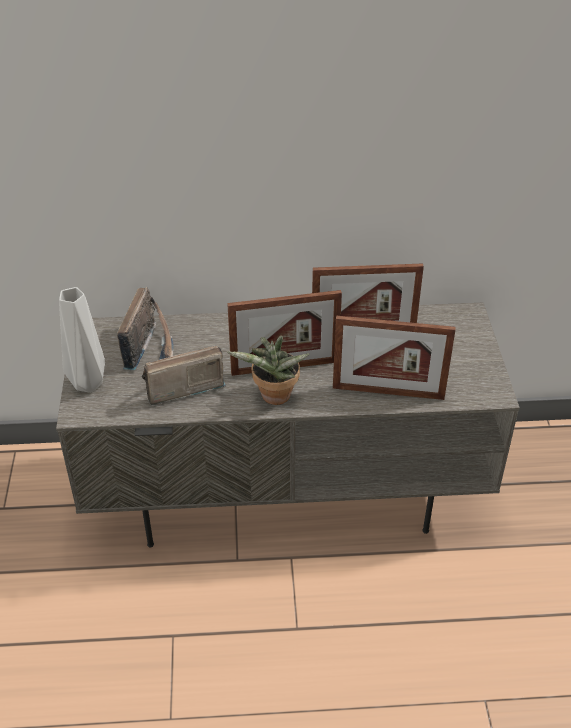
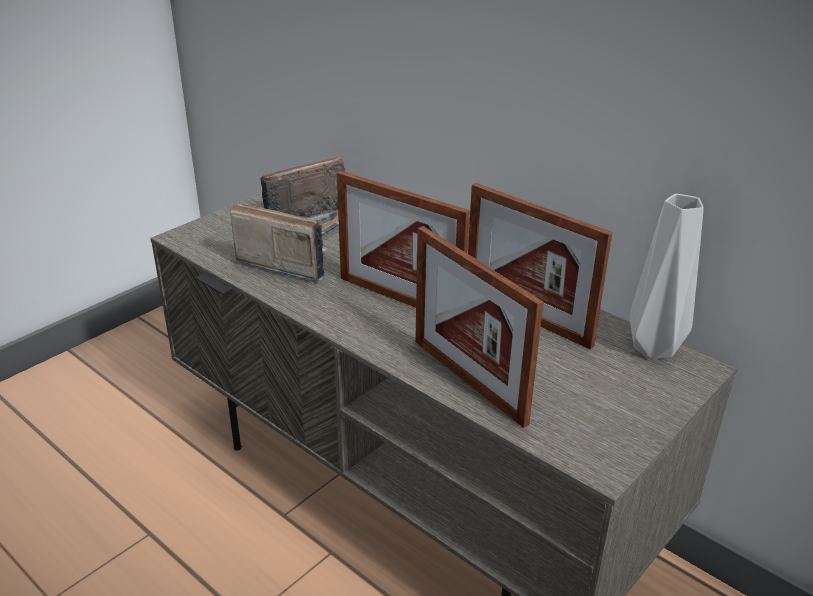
camera: 45 degrees right, 10 degrees down
grey vase [59,287,105,393] -> grey vase moved to [630,194,704,360]
potted plant [227,335,309,405] -> none

